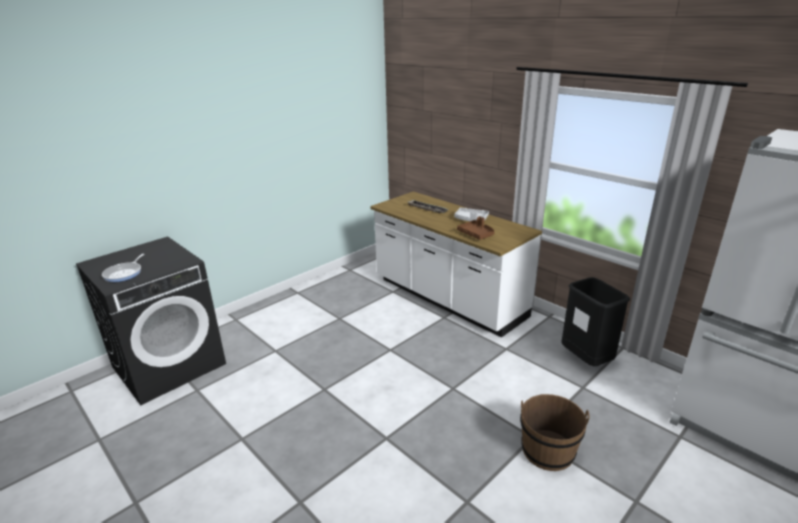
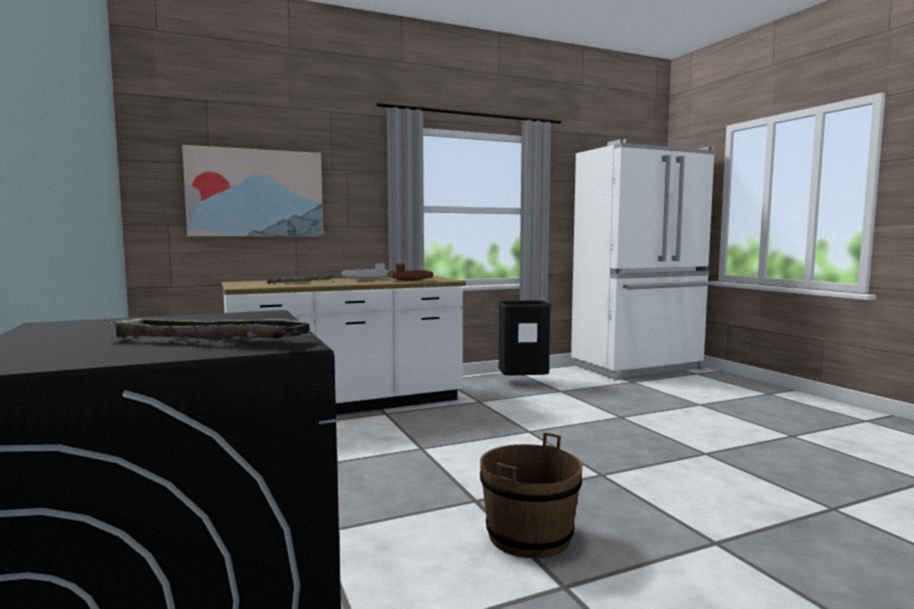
camera: 70 degrees left, 20 degrees down
frying pan [102,254,145,282] -> tray [106,317,315,340]
brown bucket [520,394,590,471] -> brown bucket moved to [480,433,583,558]
none -> picture [182,145,323,236]

